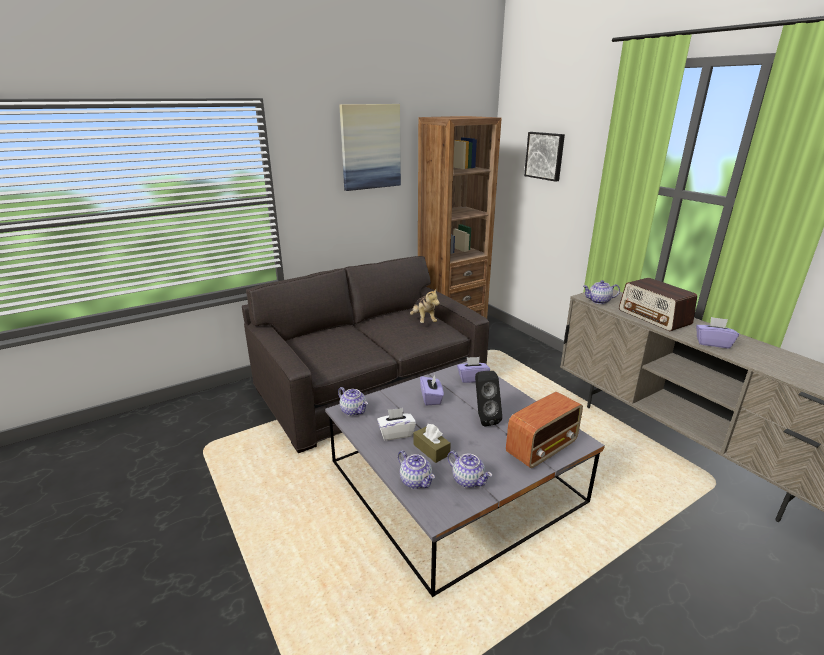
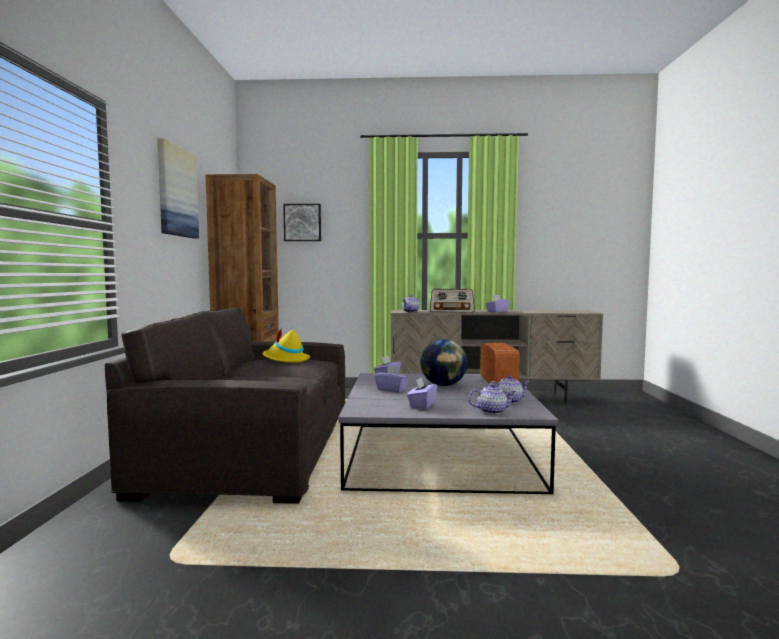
camera: 55 degrees left, 20 degrees down
teapot [338,387,368,416] -> none
white tissue box [377,408,416,440] -> purple tissue box [407,377,437,409]
plush toy [410,288,440,323] -> yellow hat [262,327,310,363]
brown tissue box [413,424,451,463] -> none
black speaker [475,371,502,427] -> globe [420,339,467,386]

